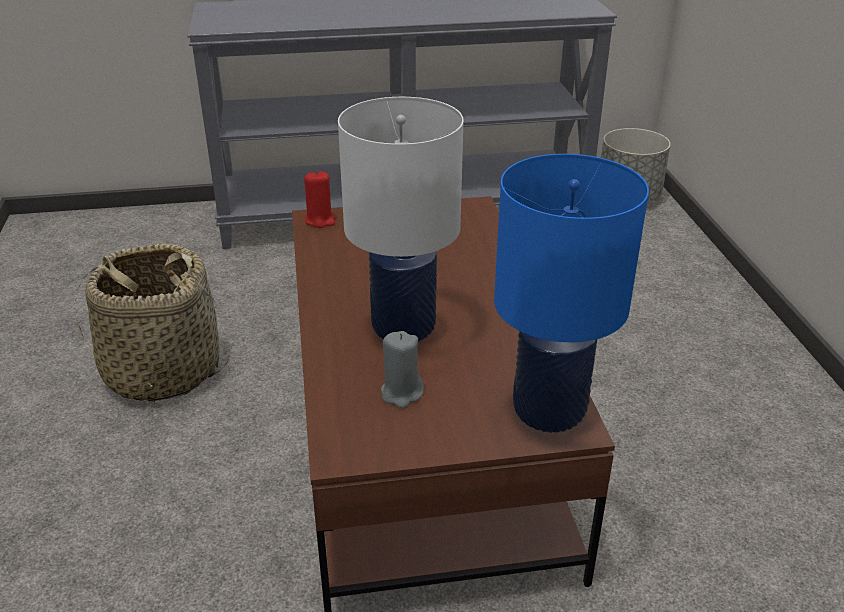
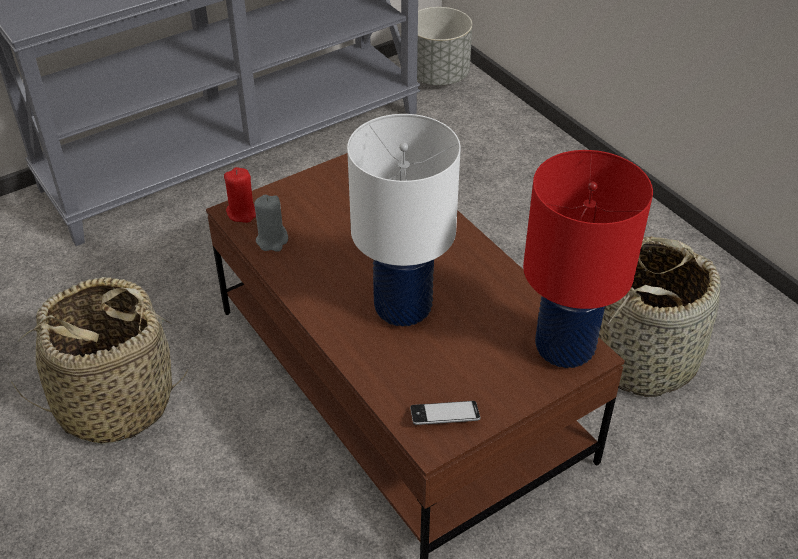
camera: 25 degrees left, 10 degrees up
grey candle [381,331,424,408] -> grey candle moved to [254,195,288,252]
blue table lamp [494,154,649,433] -> red table lamp [523,150,653,368]
none -> phone [410,401,481,425]
none -> basket [599,236,721,397]

